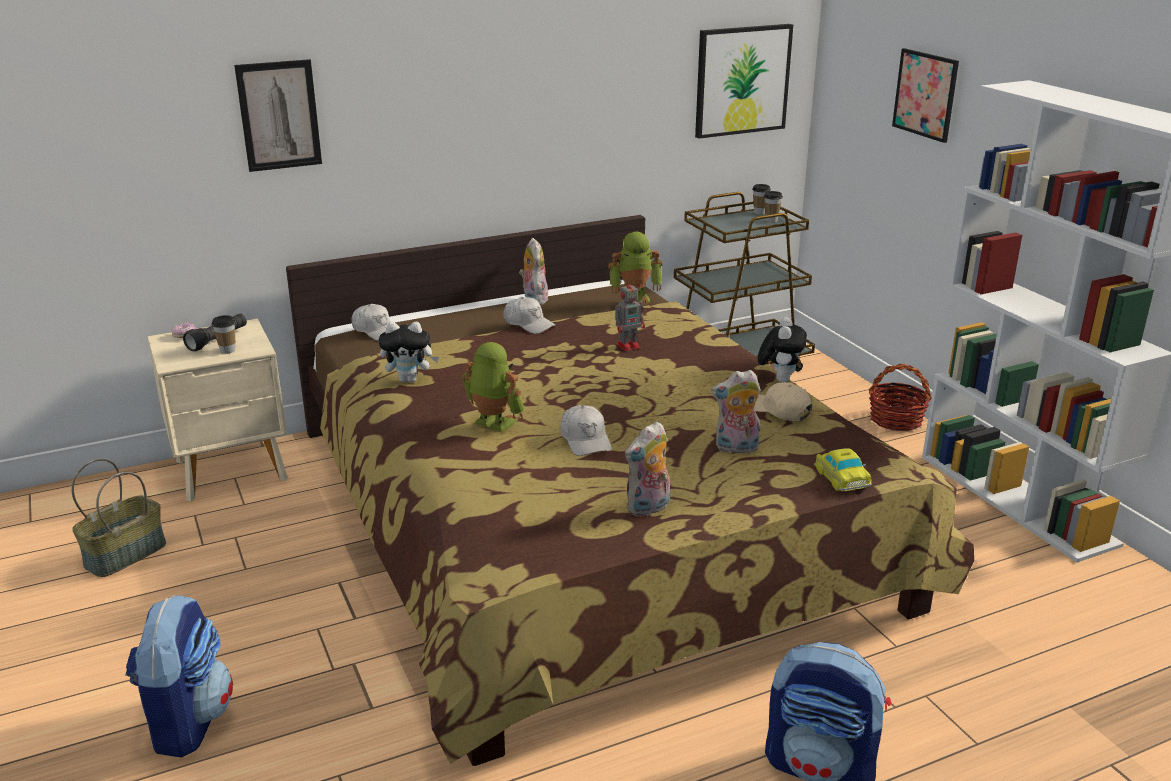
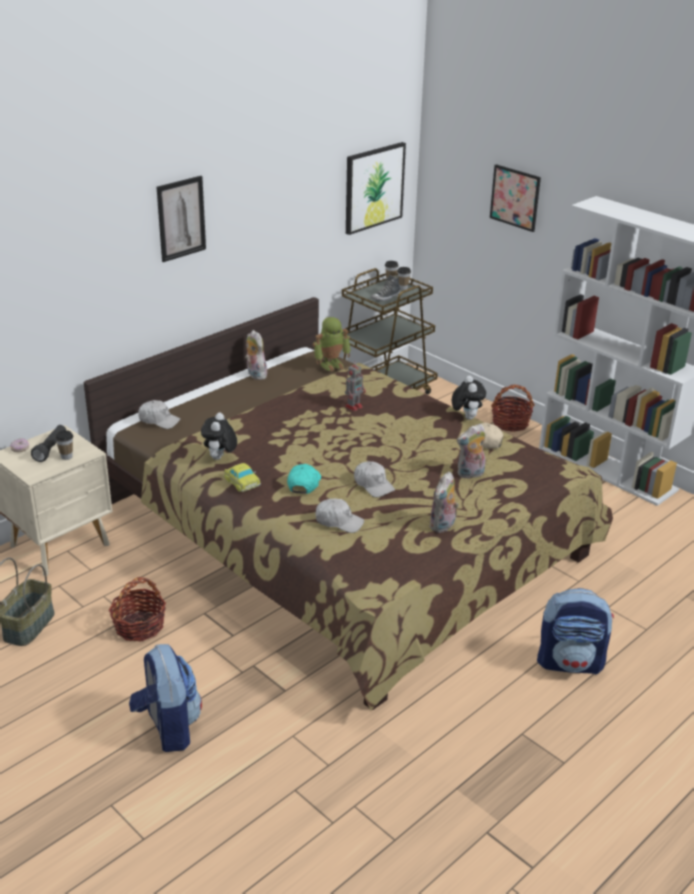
camera: 20 degrees left, 5 degrees up
picture [234,59,322,172] -> picture moved to [157,176,206,262]
plush toy [378,322,439,382] -> plush toy turned 120 degrees clockwise [201,413,237,460]
toy robot [461,342,525,432] -> turquoise cap [287,464,321,494]
white cap [503,297,555,334] -> white cap moved to [316,498,364,533]
toy car [814,448,872,492] -> toy car moved to [224,463,261,492]
none -> basket [109,577,166,642]
none -> shoe [371,275,401,301]

